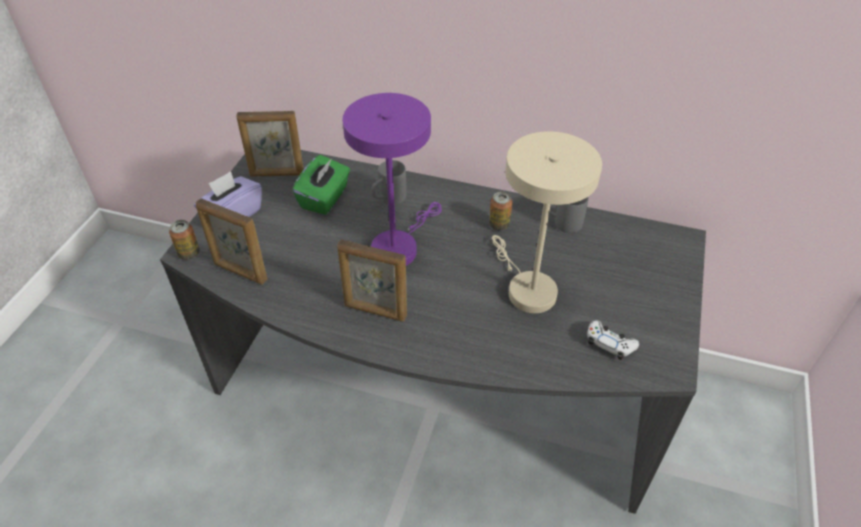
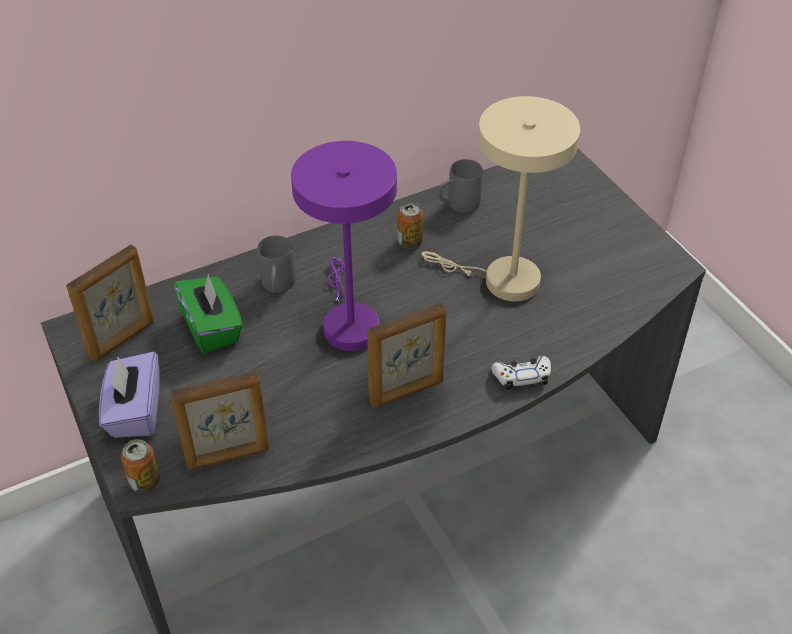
camera: 45 degrees left, 0 degrees up
white game controller [587,320,639,360] -> white game controller moved to [491,356,551,390]

